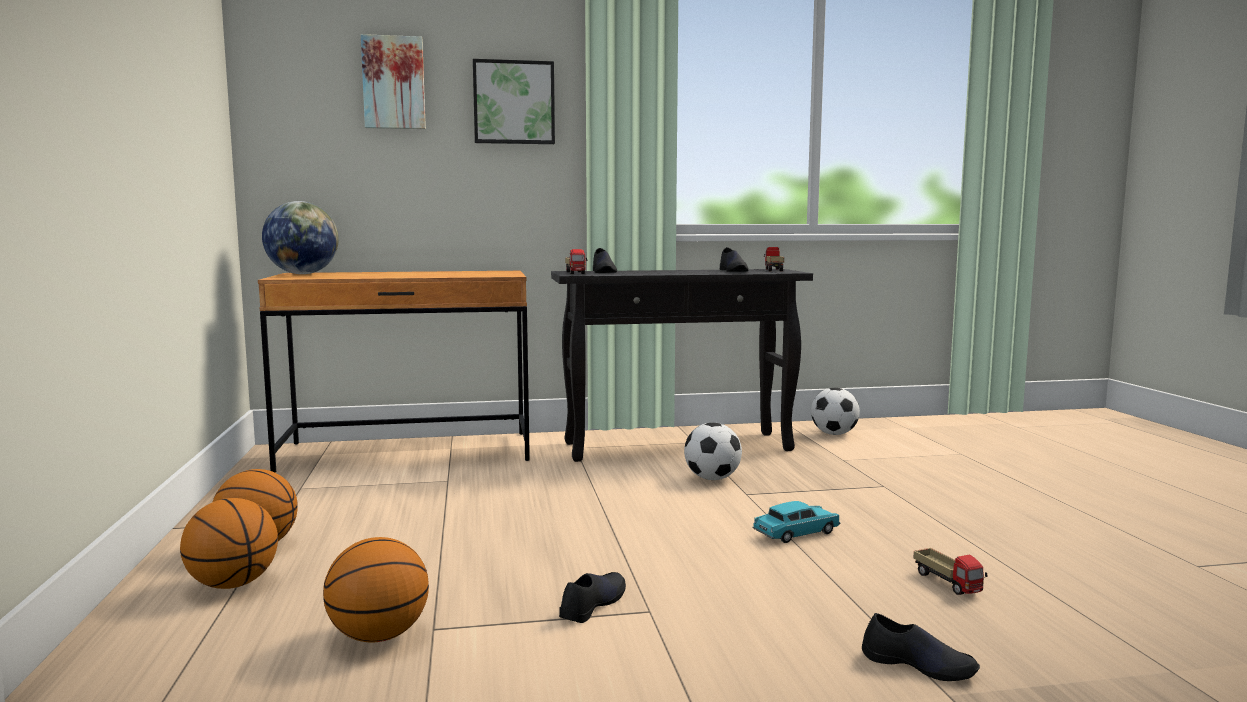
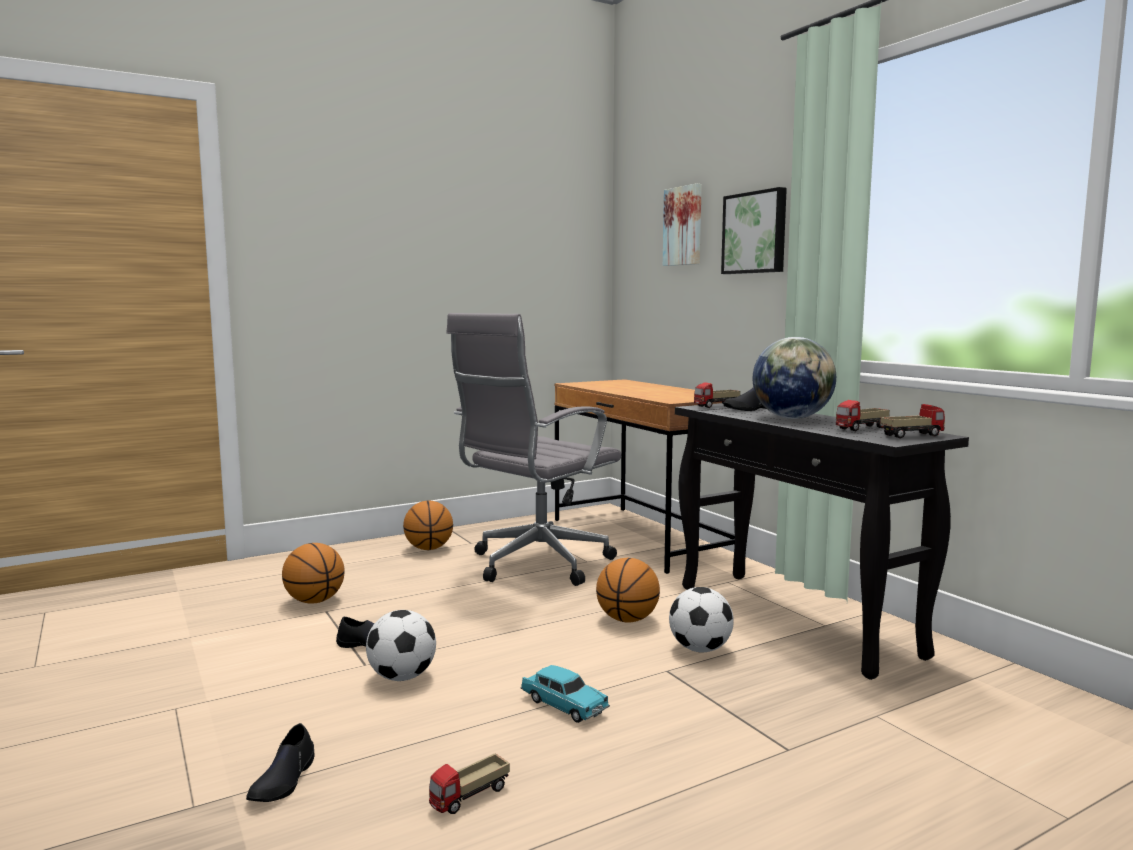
camera: 70 degrees right, 0 degrees up
basketball [180,498,278,589] -> basketball moved to [596,558,660,622]
globe [262,201,339,274] -> globe moved to [753,337,836,419]
black shoe [720,247,749,272] -> toy truck [836,400,890,431]
football [811,388,860,435] -> football moved to [366,610,436,681]
none -> grey office chair [446,313,621,586]

